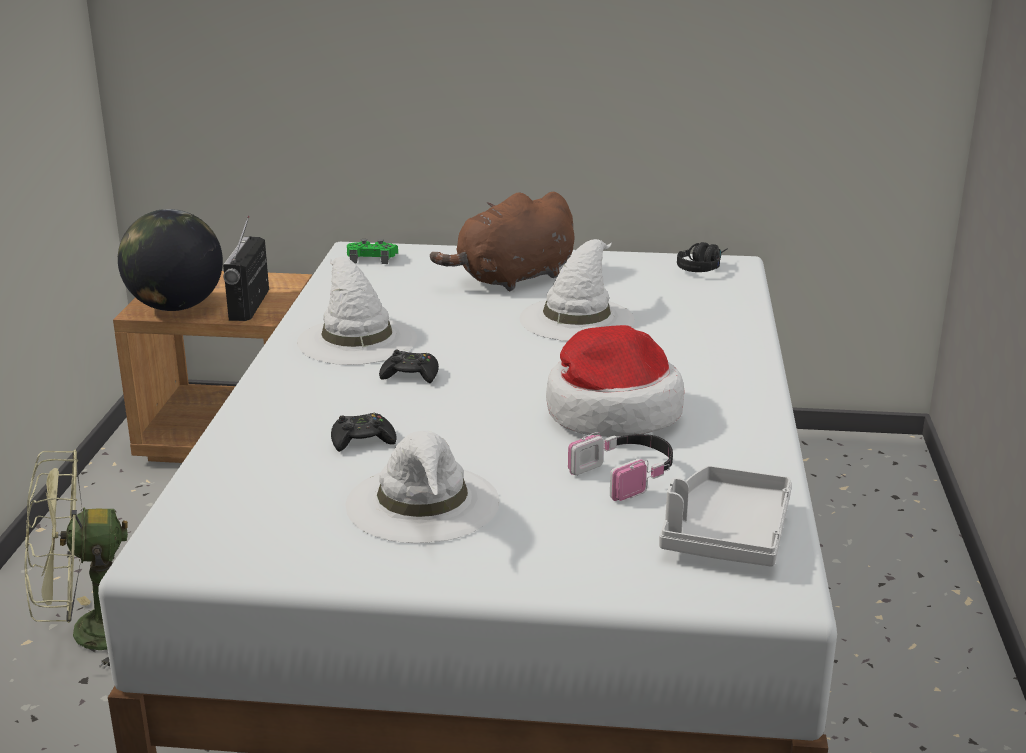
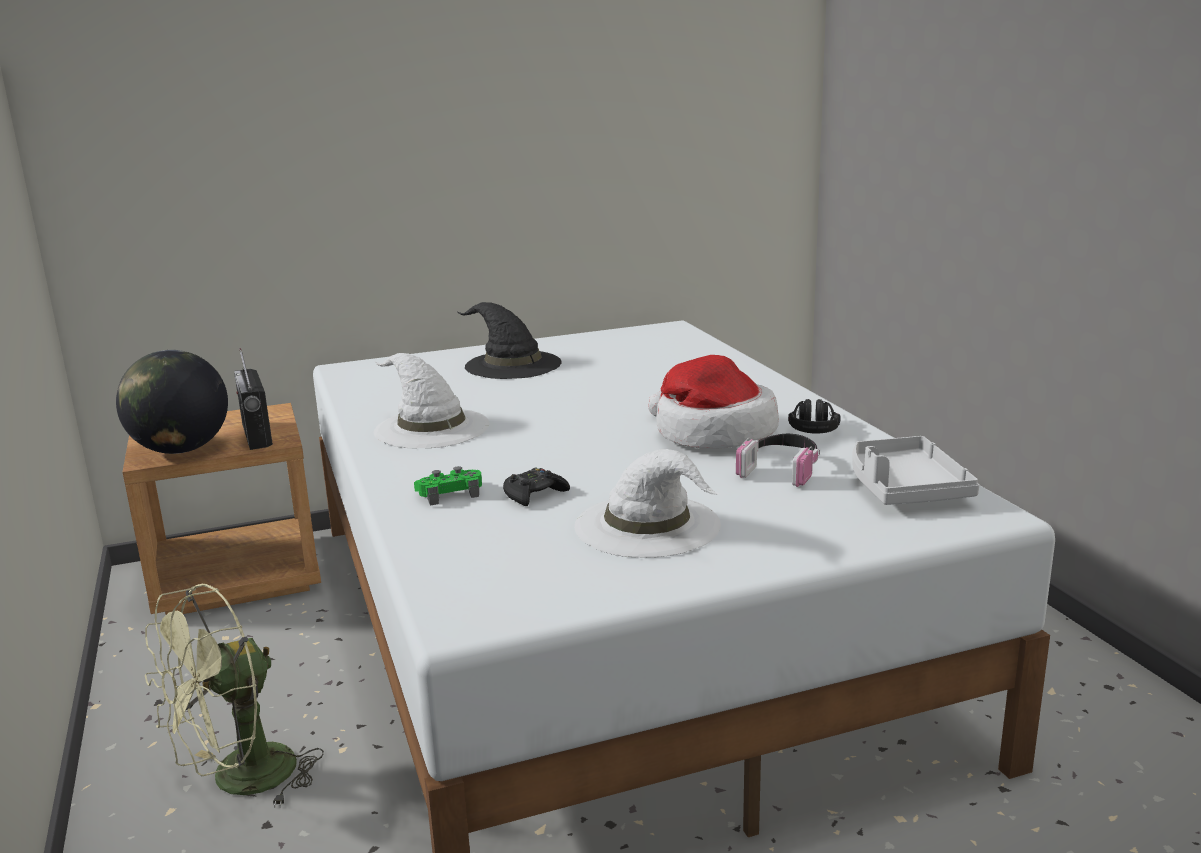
camera: 25 degrees left, 5 degrees down
green game controller [347,239,398,264] -> green game controller moved to [414,466,482,506]
black game controller [379,349,439,383] -> none
brown plush toy [430,192,574,291] -> black hat [457,302,562,379]
white hat [519,239,635,341] -> none
black headphones [677,242,728,272] -> black headphones moved to [788,399,841,434]

